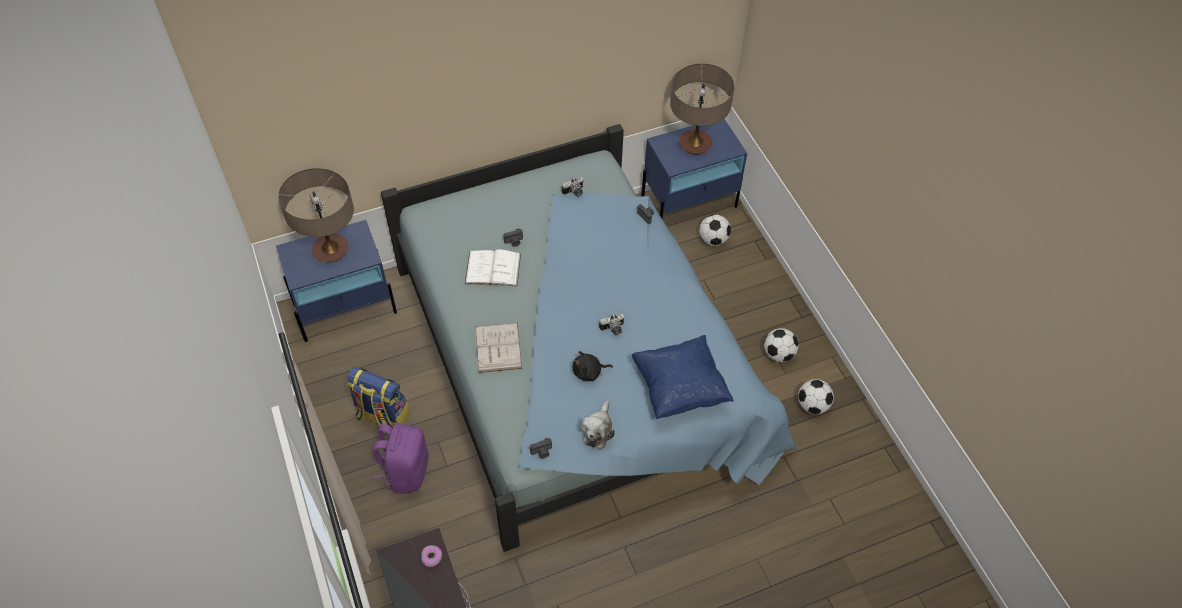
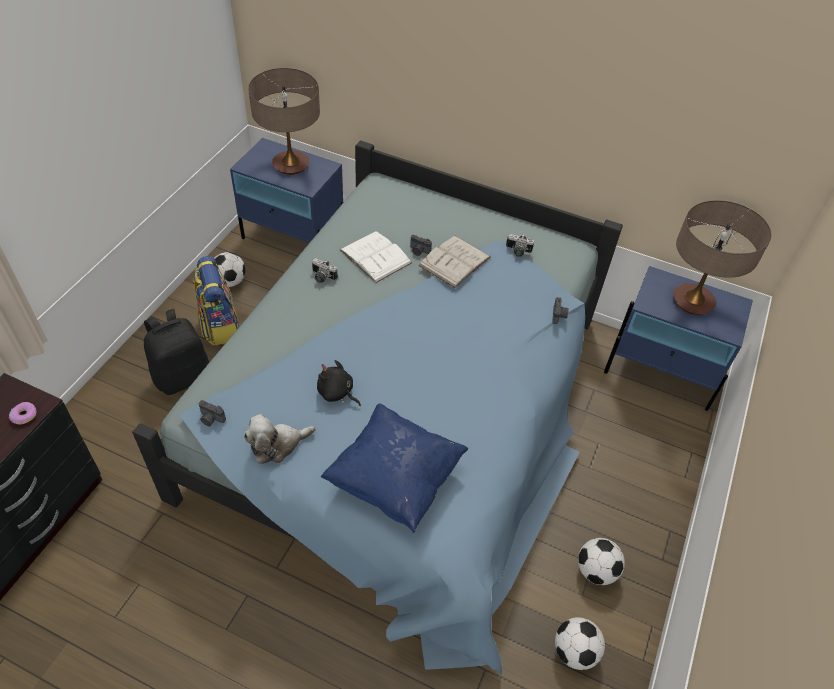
camera: 45 degrees right, 5 degrees down
purple backpack [373,423,428,494] -> black backpack [144,309,209,395]
white book [475,323,522,373] -> white book moved to [418,236,491,288]
camera [599,314,624,335] -> camera moved to [312,258,337,283]
football [699,214,731,246] -> football moved to [214,252,246,287]

